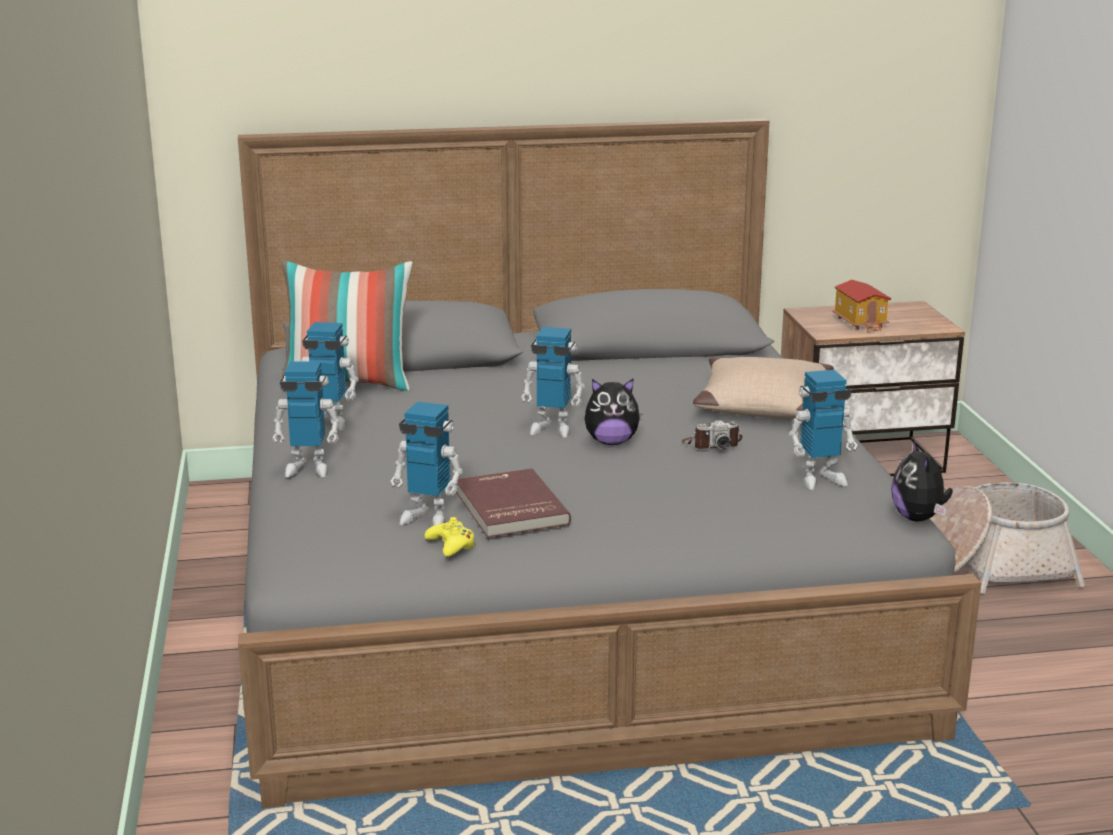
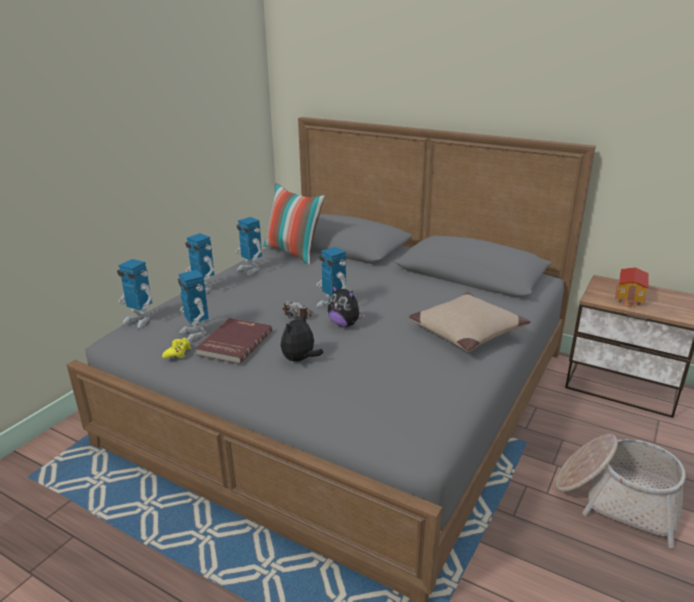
camera: 40 degrees right, 5 degrees up
camera [682,420,742,449] -> camera moved to [282,301,313,319]
toy robot [789,370,858,490] -> toy robot moved to [117,259,153,328]
plush toy [891,440,953,522] -> plush toy moved to [281,313,323,362]

